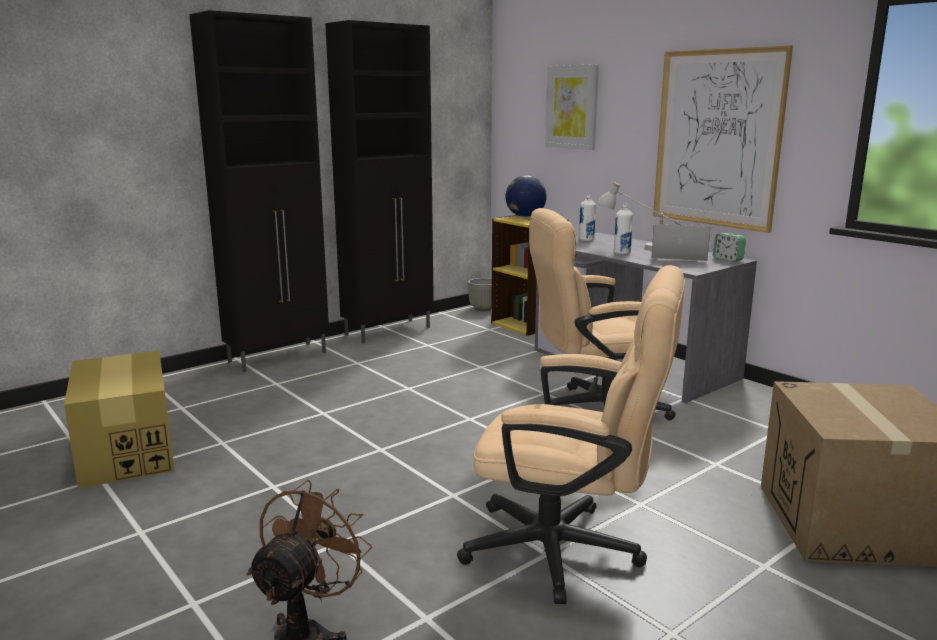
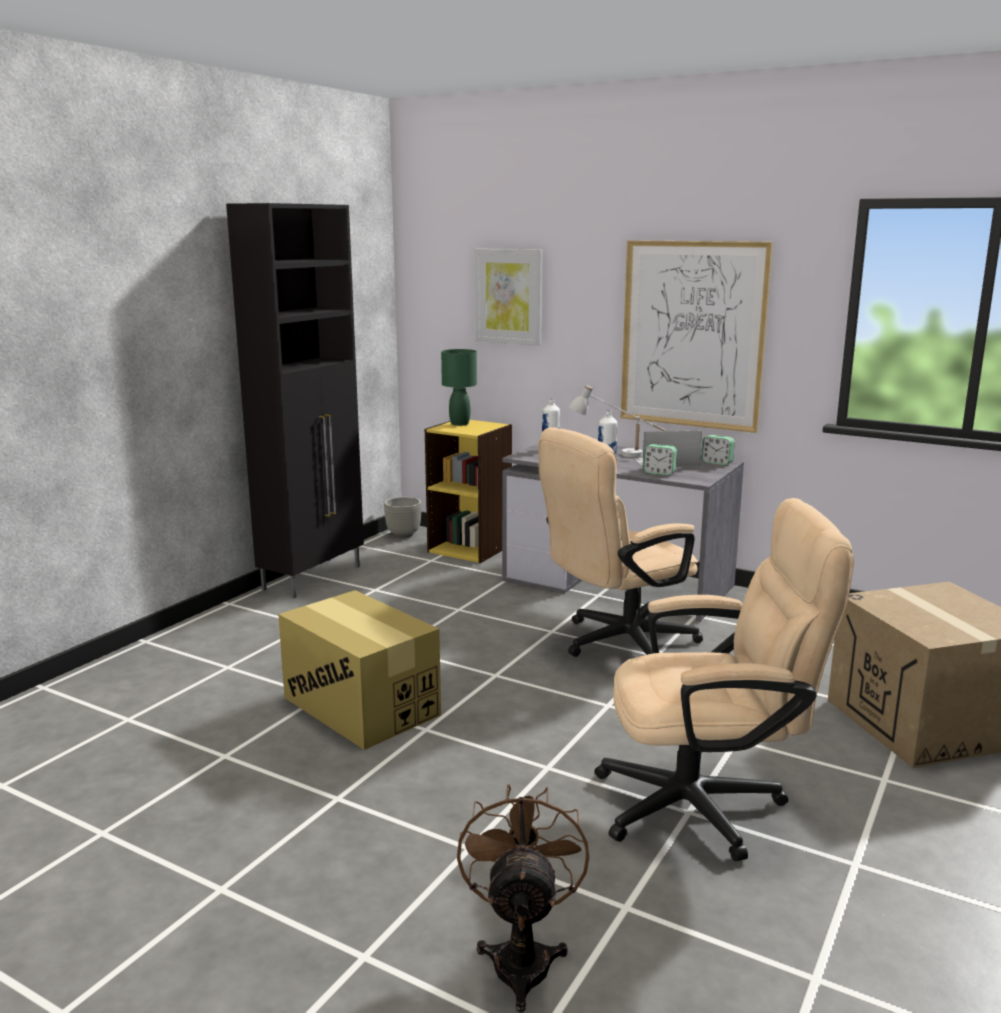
camera: 20 degrees left, 0 degrees up
cardboard box [64,351,175,489] -> cardboard box moved to [278,590,441,750]
black cabinet [189,10,329,372] -> none
globe [505,175,547,217] -> green table lamp [441,349,477,426]
none -> alarm clock [643,444,677,476]

